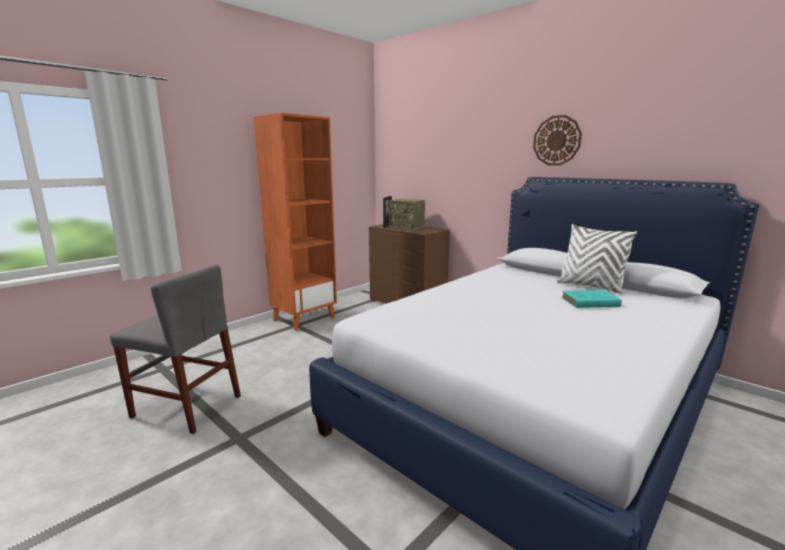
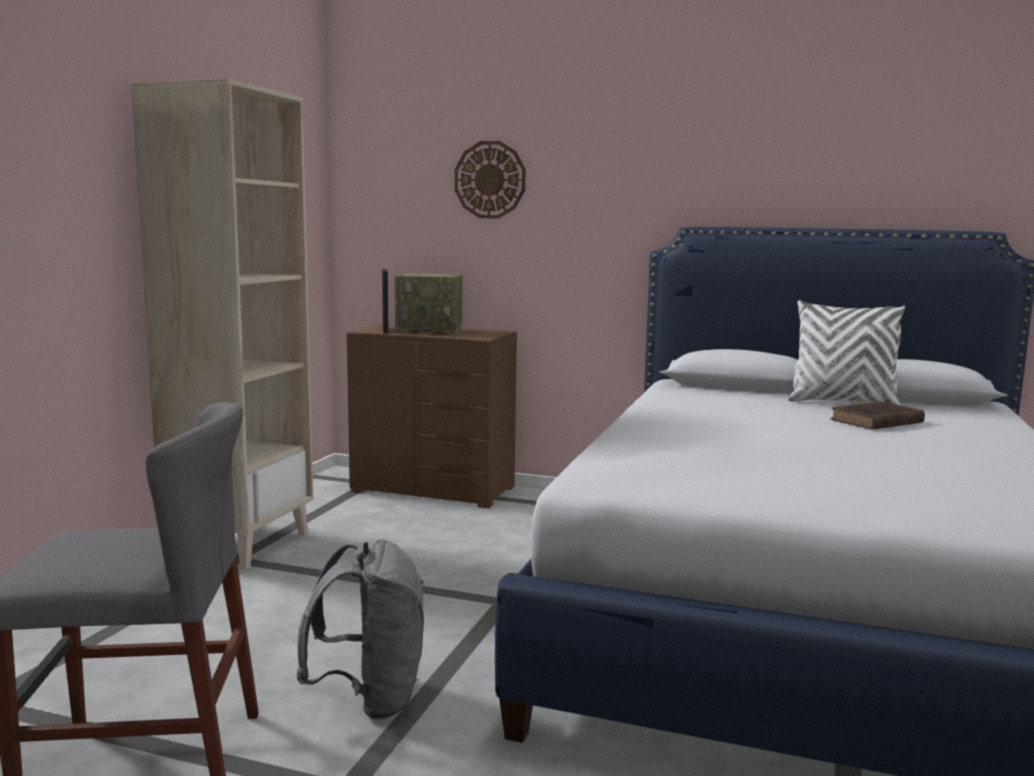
camera: 25 degrees left, 5 degrees down
orange bookcase [254,113,337,331] -> beige bookcase [131,79,313,570]
wall clock [533,115,582,166] -> wall clock moved to [454,141,526,219]
turquoise book [562,290,622,308] -> brown book [831,402,925,430]
none -> grey backpack [296,540,424,720]

